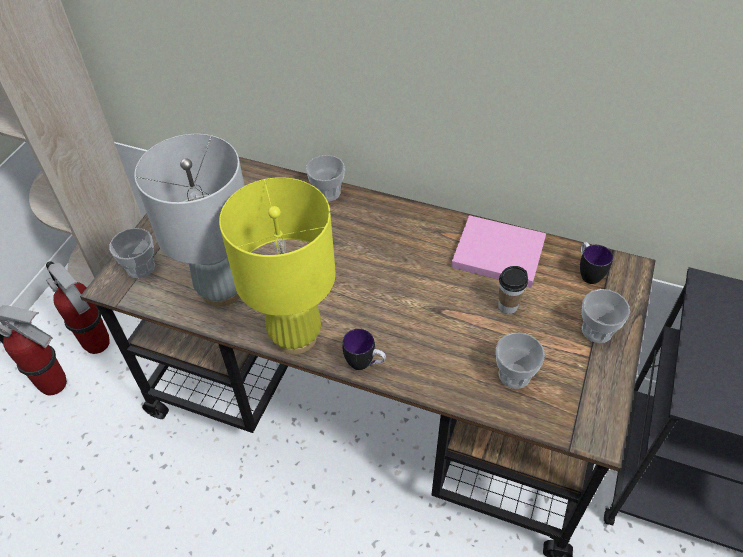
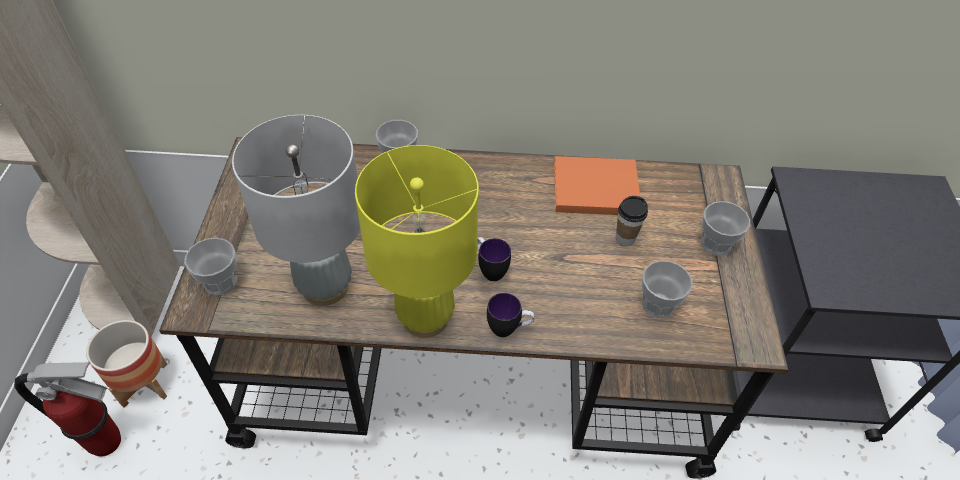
camera: 20 degrees left, 0 degrees up
fire extinguisher [46,261,110,354] -> planter [86,320,167,408]
pink book [451,215,546,288] -> orange book [554,156,640,215]
mug [580,242,613,284] -> mug moved to [477,237,511,281]

